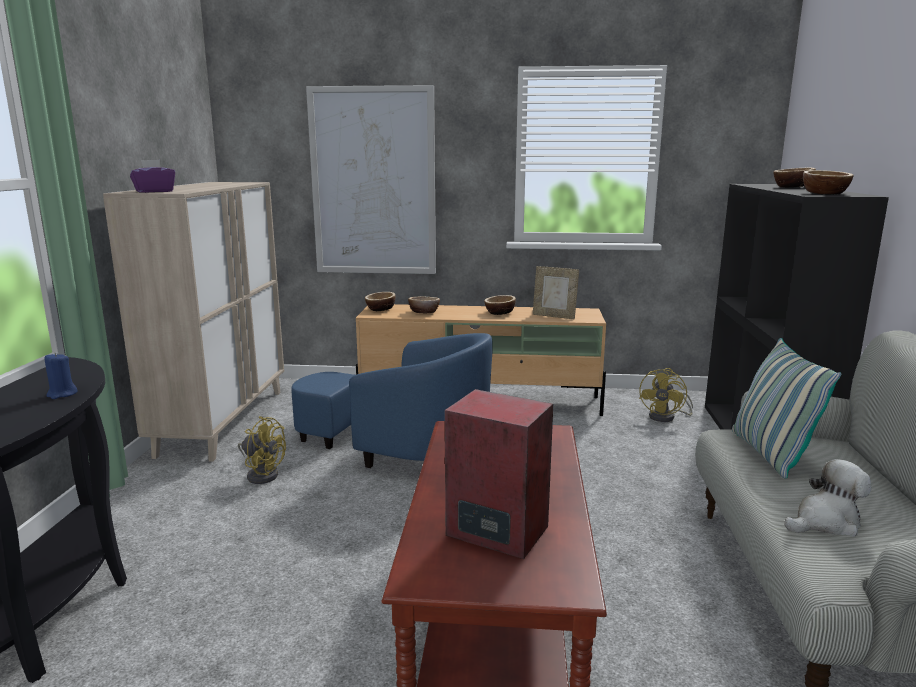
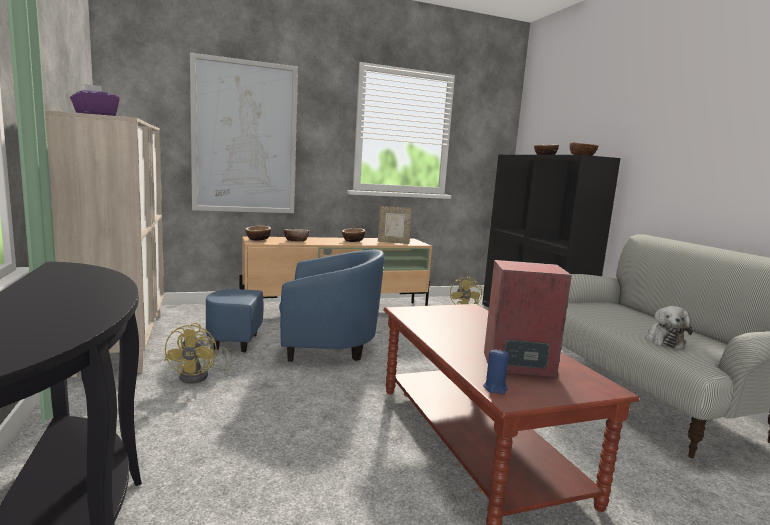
camera: 25 degrees left, 5 degrees down
blue candle [45,353,78,399] -> blue candle moved to [483,349,509,394]
yellow fan [238,416,286,484] -> yellow fan turned 90 degrees clockwise [164,323,232,384]
pillow [732,338,841,479] -> none
plush toy [784,459,871,537] -> plush toy turned 150 degrees clockwise [645,306,693,349]

